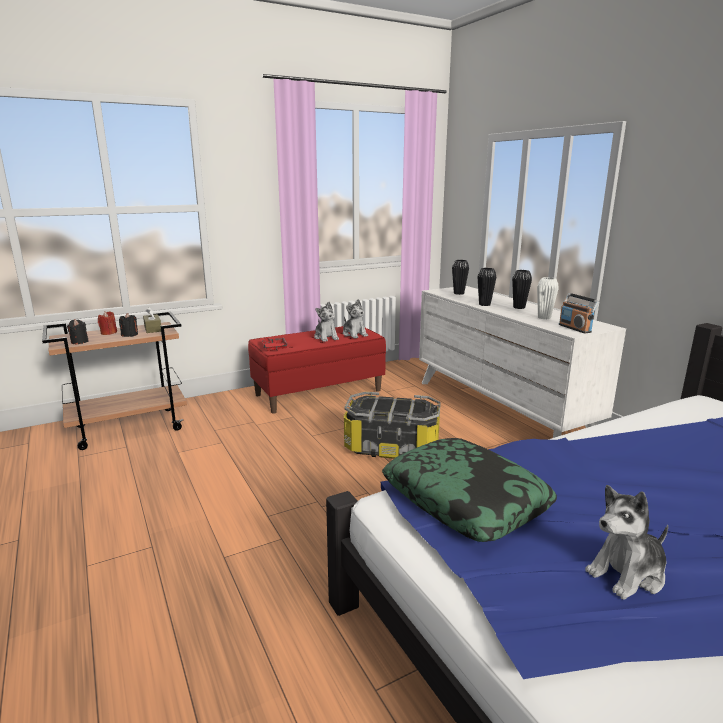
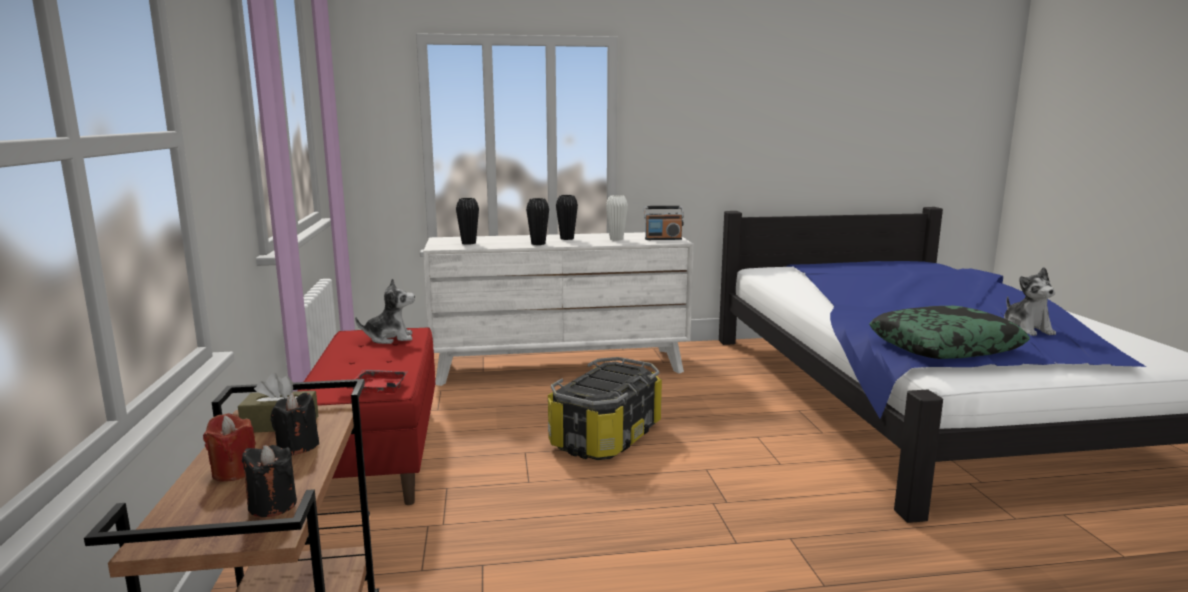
camera: 70 degrees left, 5 degrees down
plush toy [314,302,339,342] -> none

